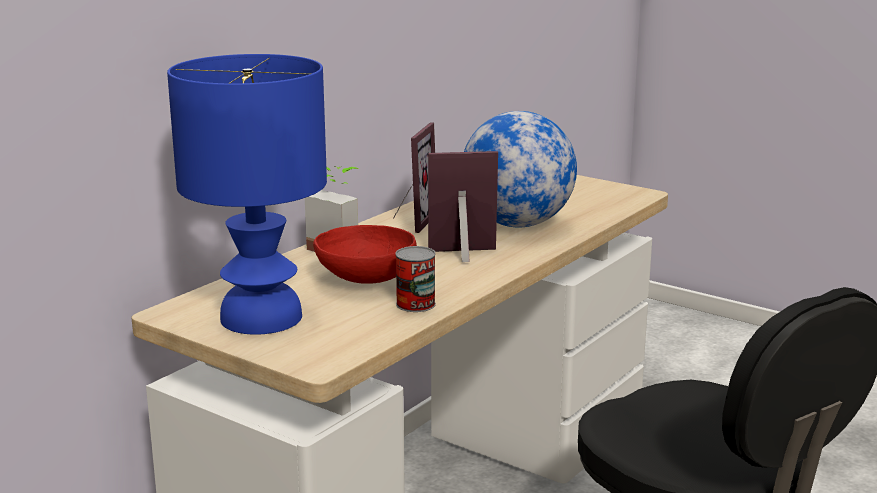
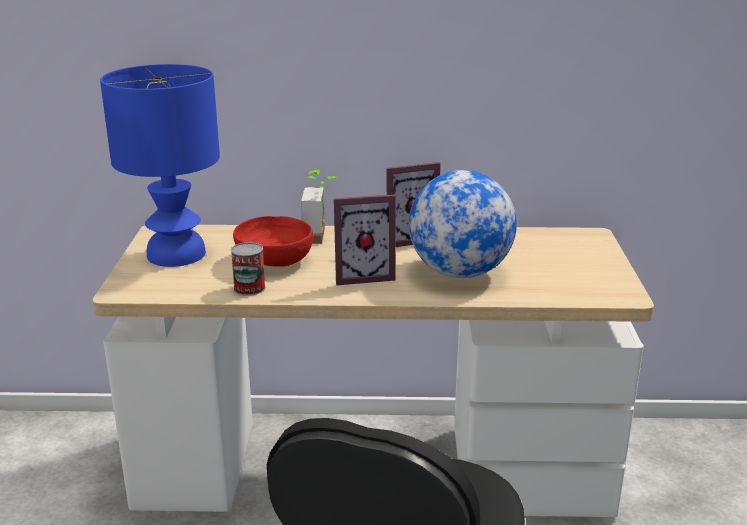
camera: 55 degrees right, 5 degrees up
picture frame [428,151,498,262] -> picture frame turned 120 degrees clockwise [334,194,396,285]

